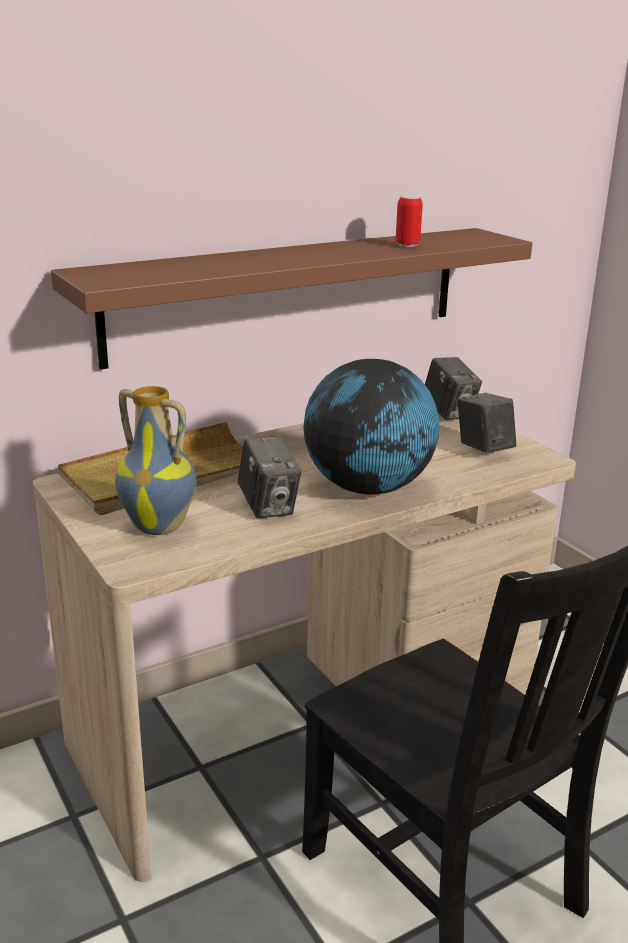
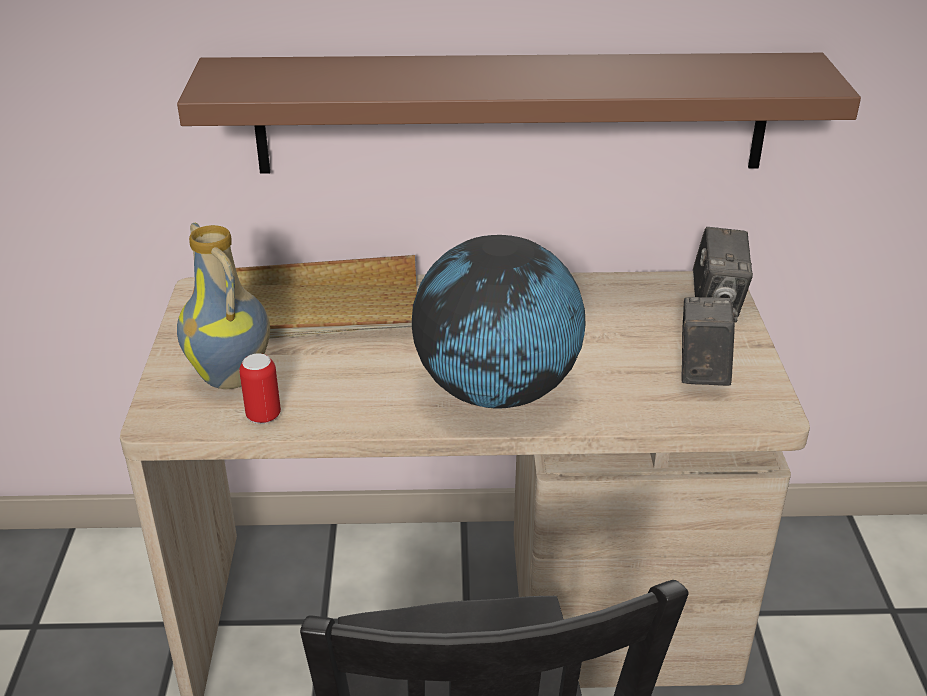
camera: 30 degrees right, 10 degrees up
camera [238,436,301,518] -> none
can [396,195,423,248] -> can moved to [239,353,281,424]

